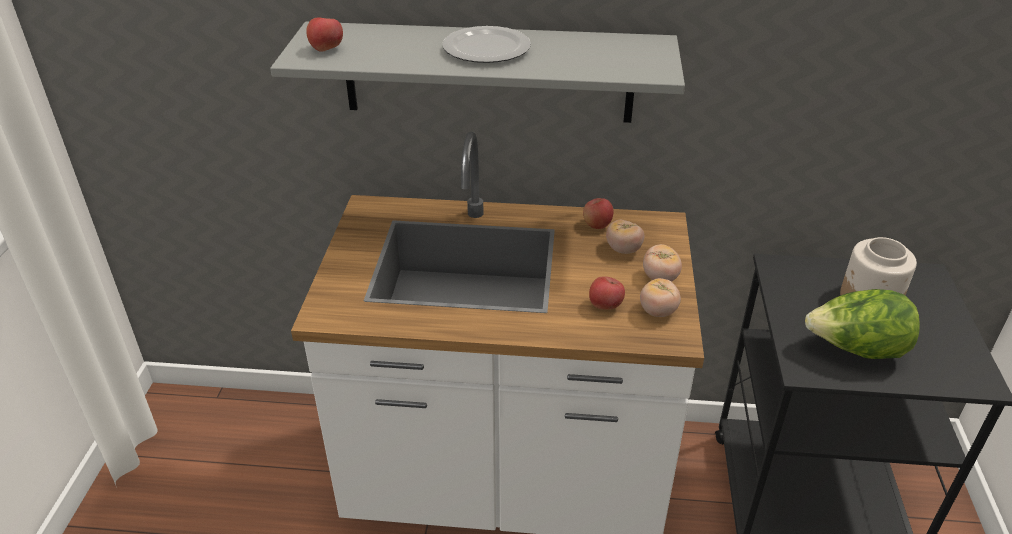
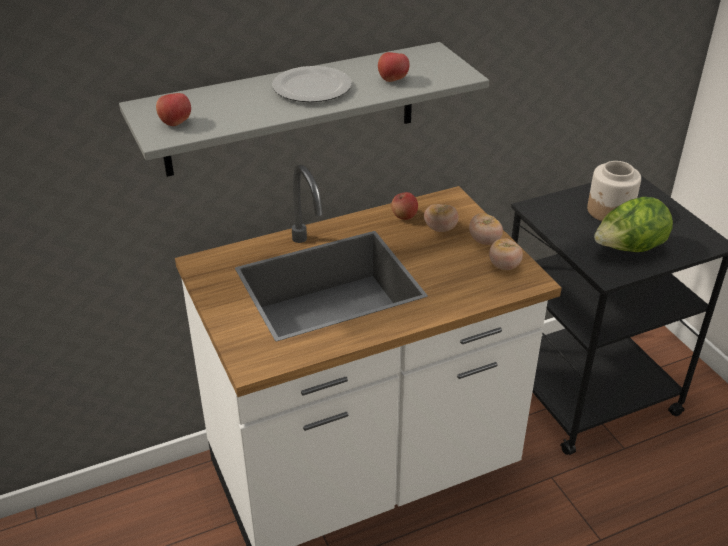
camera: 30 degrees left, 0 degrees up
apple [589,276,625,310] -> apple moved to [378,52,410,82]

